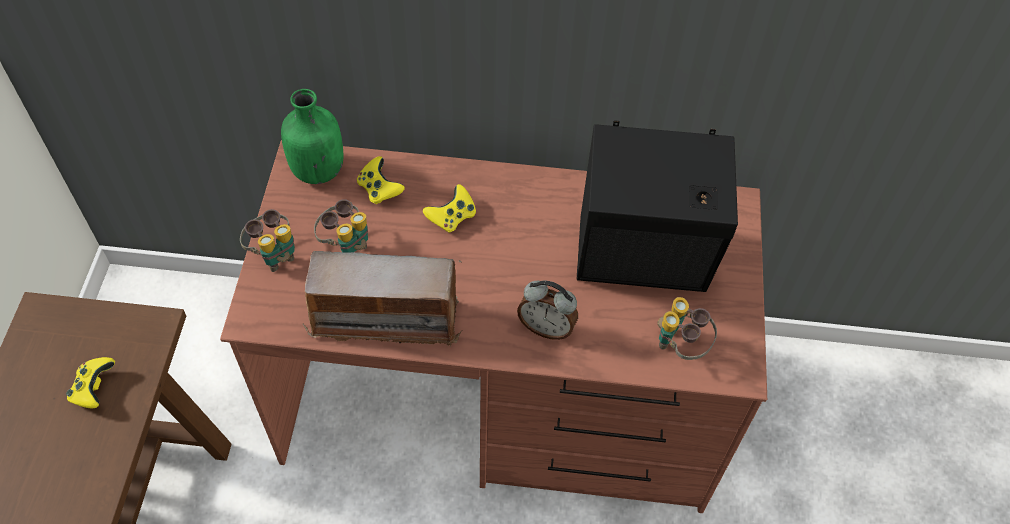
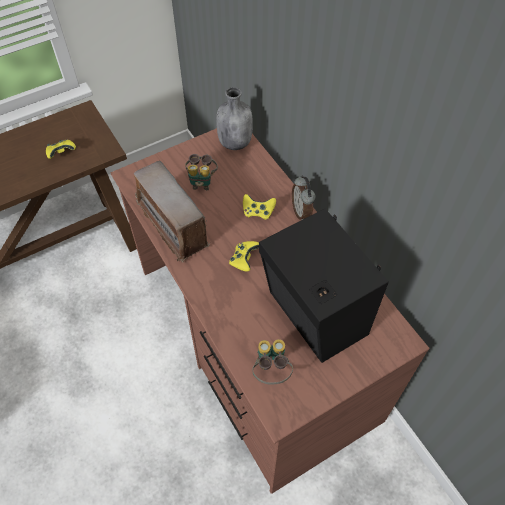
camera: 55 degrees right, 0 degrees up
binoculars [240,209,295,272] -> none
green bottle [281,89,343,184] -> grey bottle [216,87,253,150]
yellow game controller [357,156,405,205] -> yellow game controller moved to [229,241,259,272]
alarm clock [517,280,578,340] -> alarm clock moved to [292,175,316,220]

